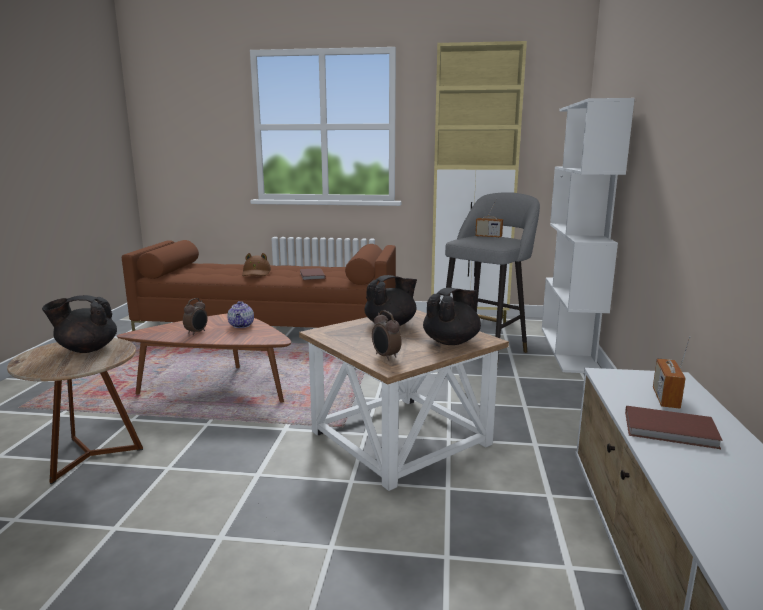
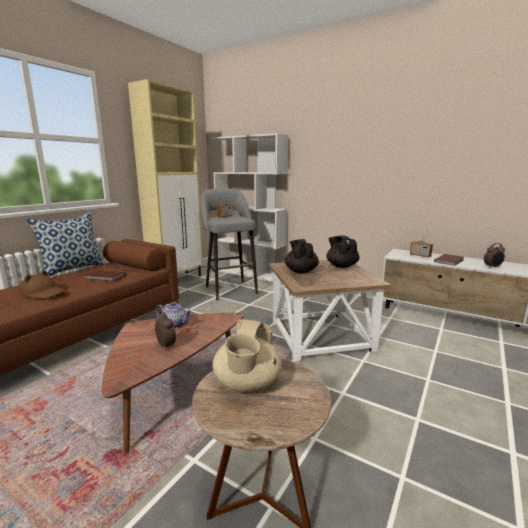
camera: 65 degrees left, 0 degrees up
black teapot [42,295,117,353] -> beige teapot [213,319,282,392]
alarm clock [372,310,402,361] -> alarm clock moved to [484,243,505,268]
none -> pillow [26,212,106,277]

